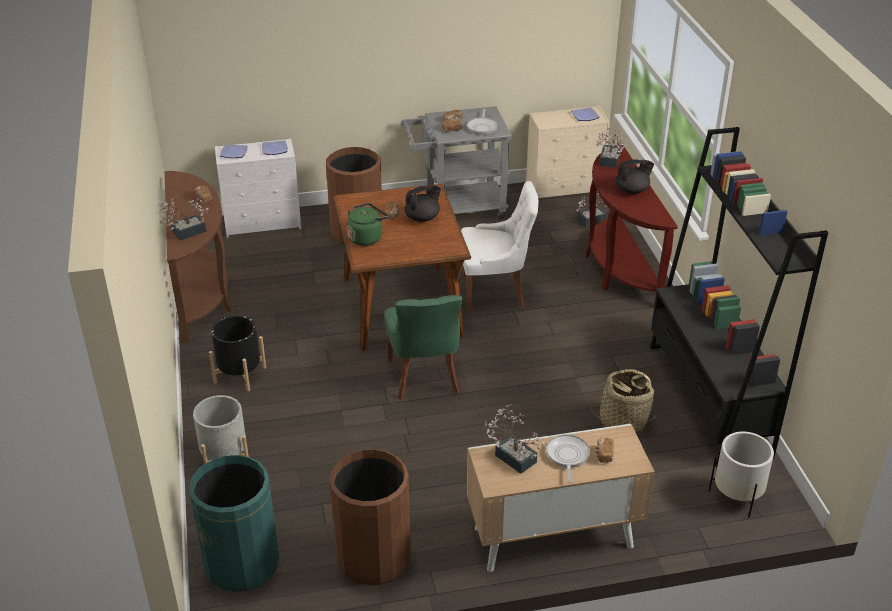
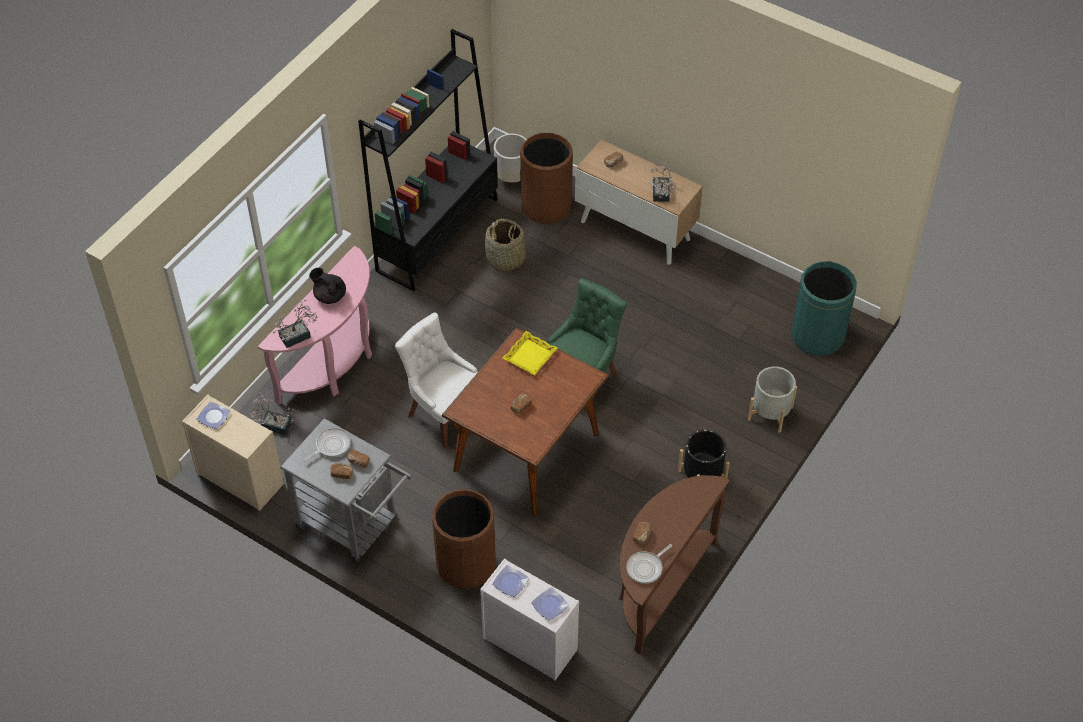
camera: 135 degrees left, 15 degrees up
potted plant [158,198,208,241] -> none
brown trash can [329,449,411,585] -> brown trash can moved to [520,133,573,224]
green kettle [347,203,388,246] -> none
black teapot [404,185,441,222] -> none
frying pan [546,434,590,482] -> frying pan moved to [626,544,672,584]
brown console table [586,145,678,292] -> pink console table [258,246,372,405]
none -> yellow tray [503,331,558,375]

